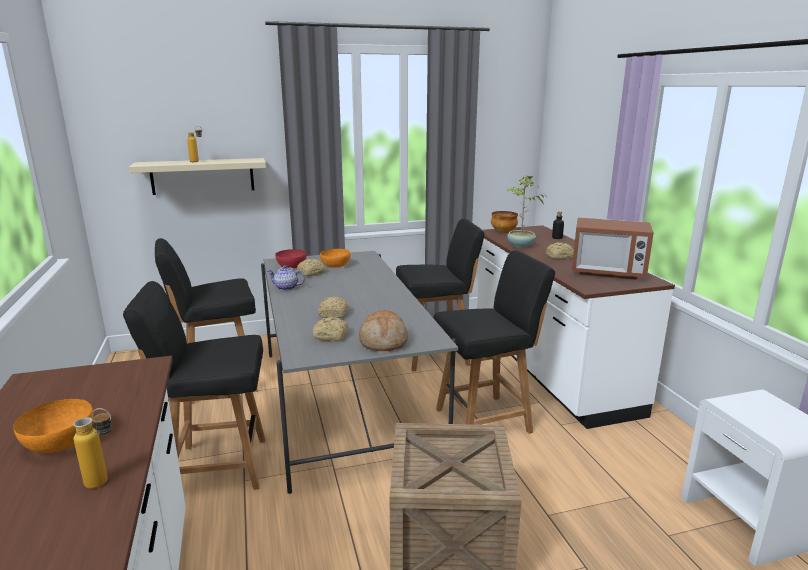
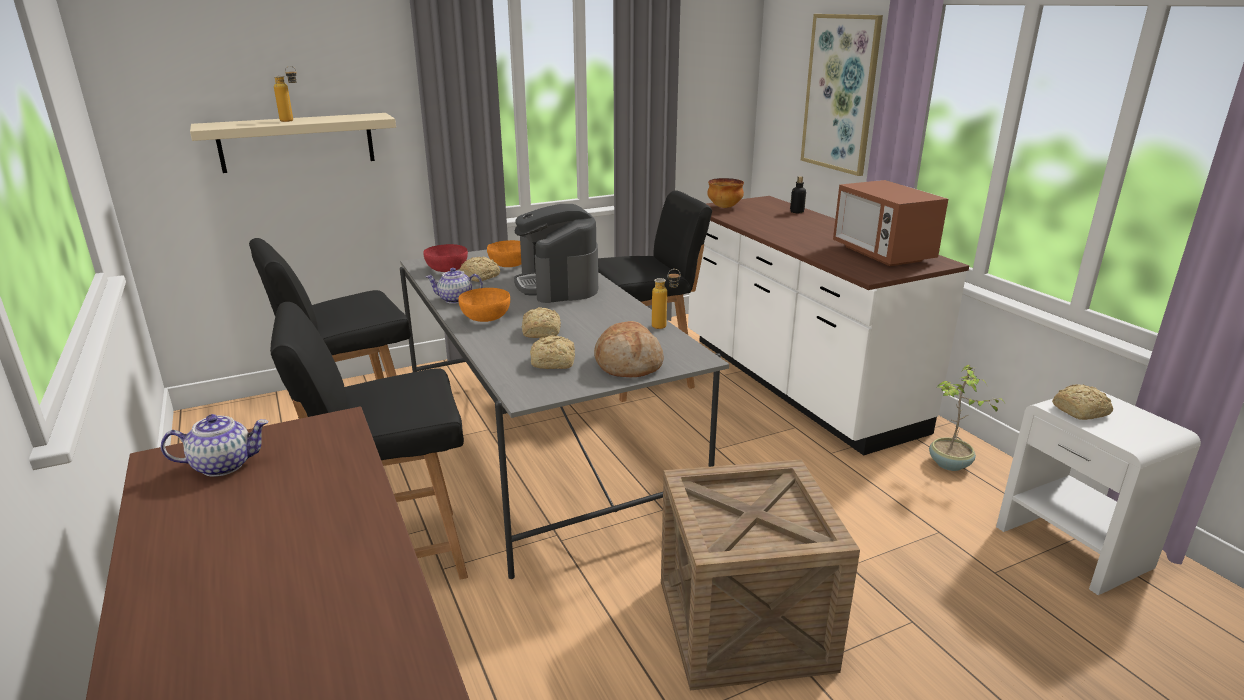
camera: 10 degrees left, 5 degrees up
orange bowl [13,399,94,453] -> orange bowl moved to [459,288,510,322]
bottle [73,408,112,489] -> bottle moved to [652,269,680,329]
black chair [434,250,555,434] -> none
potted plant [507,175,547,248] -> potted plant moved to [929,365,1007,471]
bread [546,242,574,260] -> bread moved to [1052,384,1113,420]
microwave [572,218,654,280] -> microwave turned 60 degrees clockwise [833,180,948,266]
none -> teapot [161,414,268,477]
none -> coffee machine [514,204,598,303]
none -> picture [801,14,883,176]

